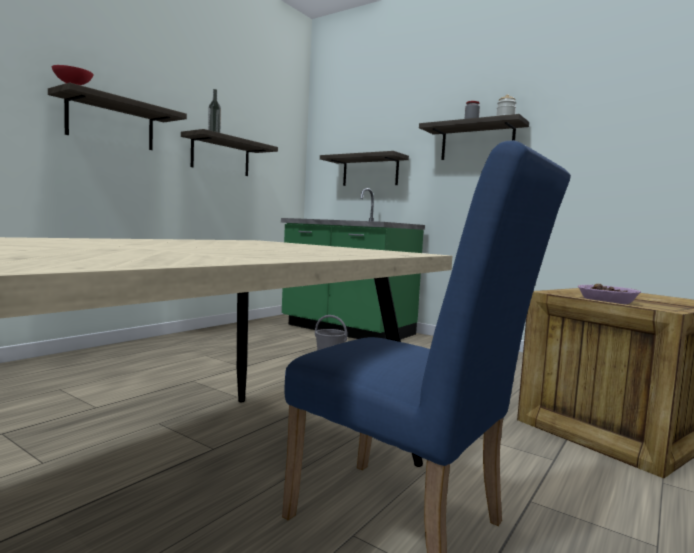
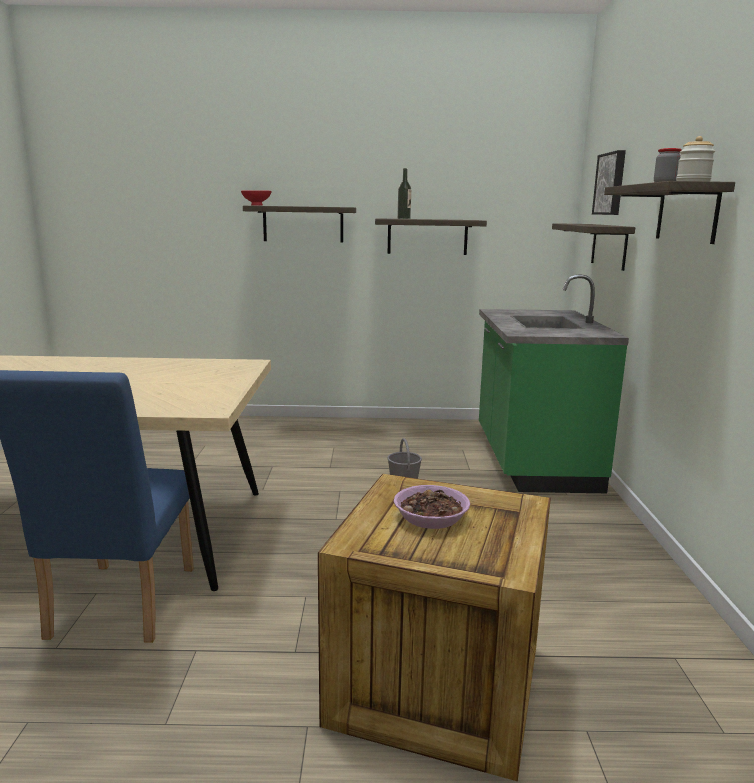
camera: 55 degrees right, 10 degrees up
none -> picture [592,150,626,215]

